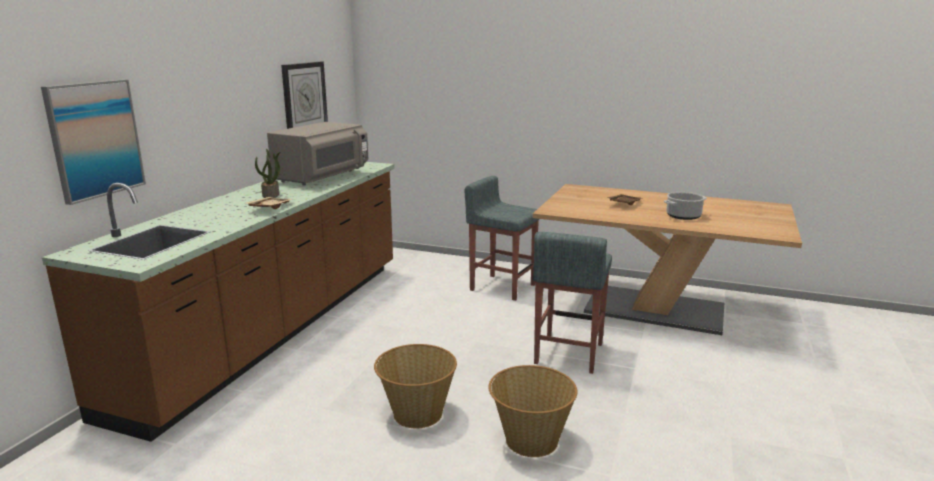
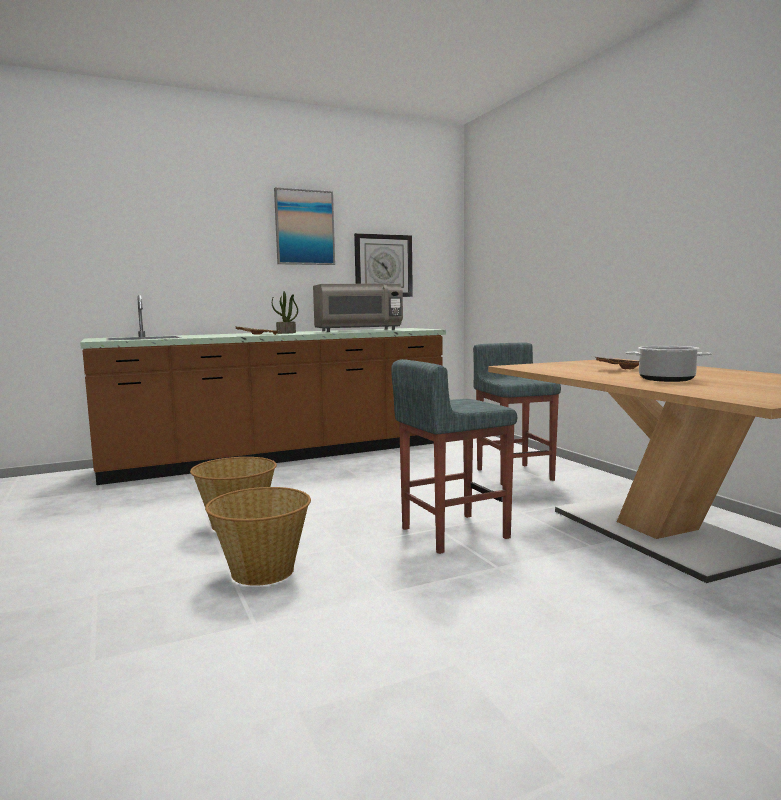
camera: 45 degrees right, 10 degrees down
picture [41,79,146,205] -> picture moved to [274,187,335,265]

